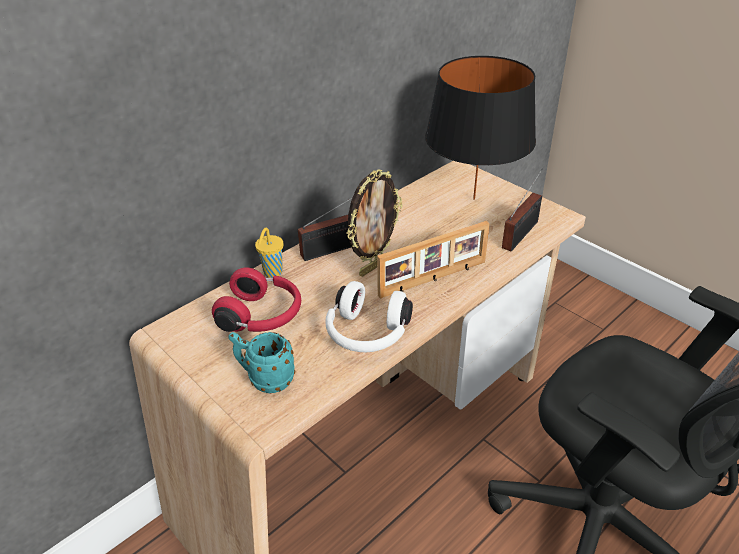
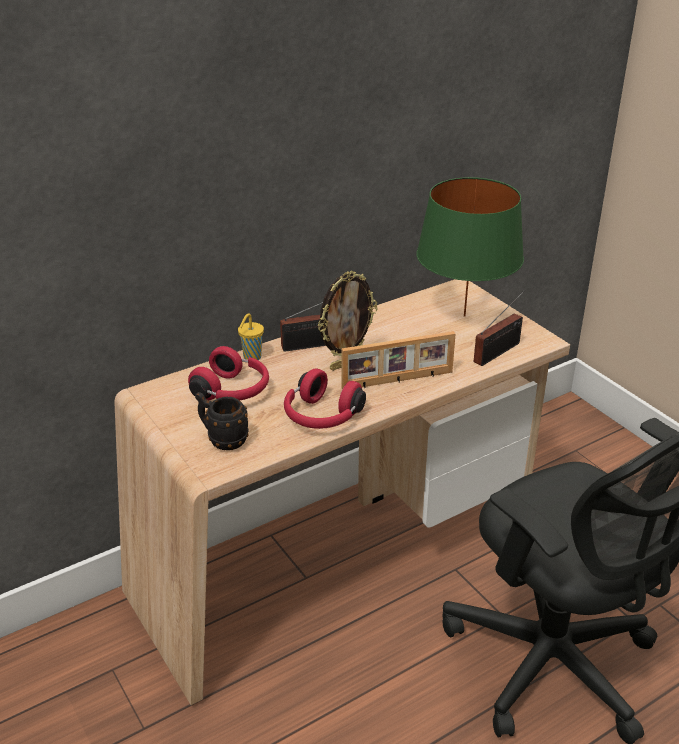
camera: 10 degrees right, 5 degrees down
turquoise mug [229,332,295,393] -> black mug [195,392,249,450]
white headphones [325,281,413,352] -> red headphones [284,368,366,429]
black table lamp [425,56,536,200] -> green table lamp [417,177,524,317]

